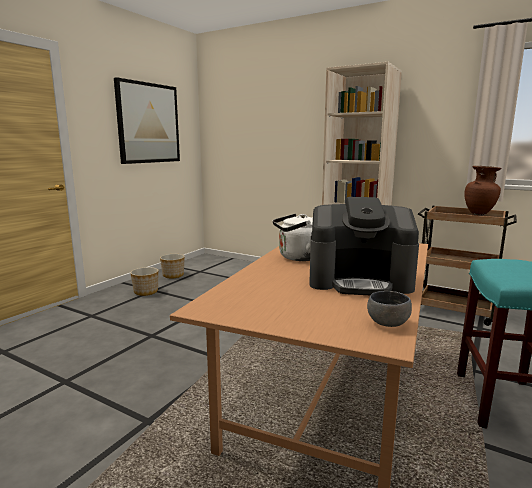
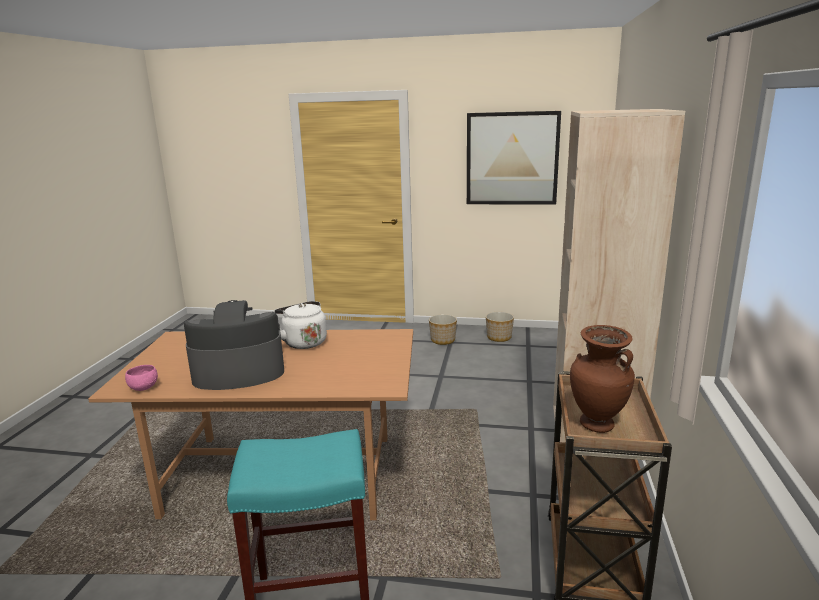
camera: 70 degrees right, 5 degrees up
coffee machine [309,197,419,295] -> coffee machine turned 90 degrees clockwise [184,300,284,390]
grey bowl [367,291,412,327] -> pink bowl [125,365,158,391]

